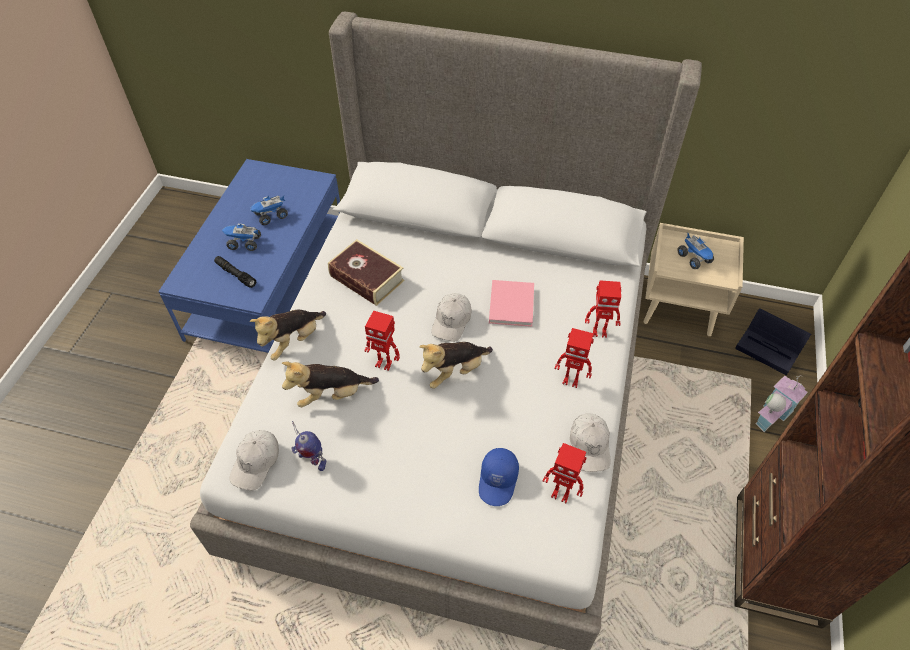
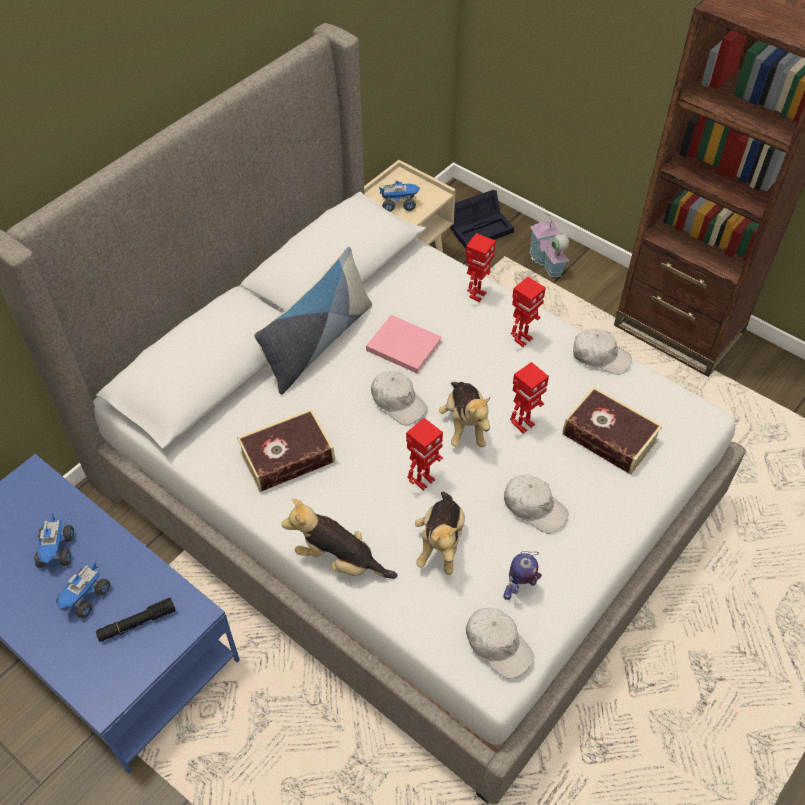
camera: 65 degrees left, 0 degrees up
plush toy [250,309,326,360] -> plush toy turned 135 degrees clockwise [281,499,397,579]
blue cap [479,448,519,506] -> book [562,387,663,475]
toy robot [543,443,587,503] -> toy robot moved to [510,362,549,434]
none -> pillow [254,247,372,395]
none -> white cap [504,475,569,533]

